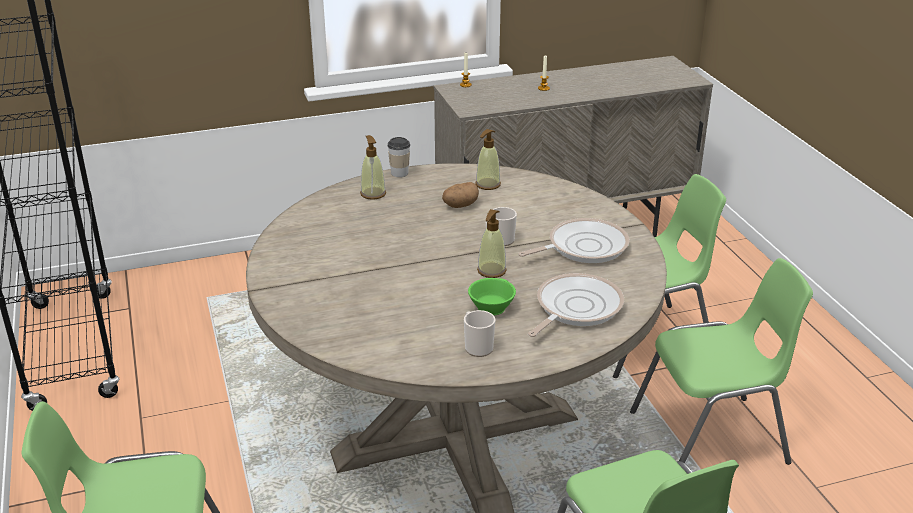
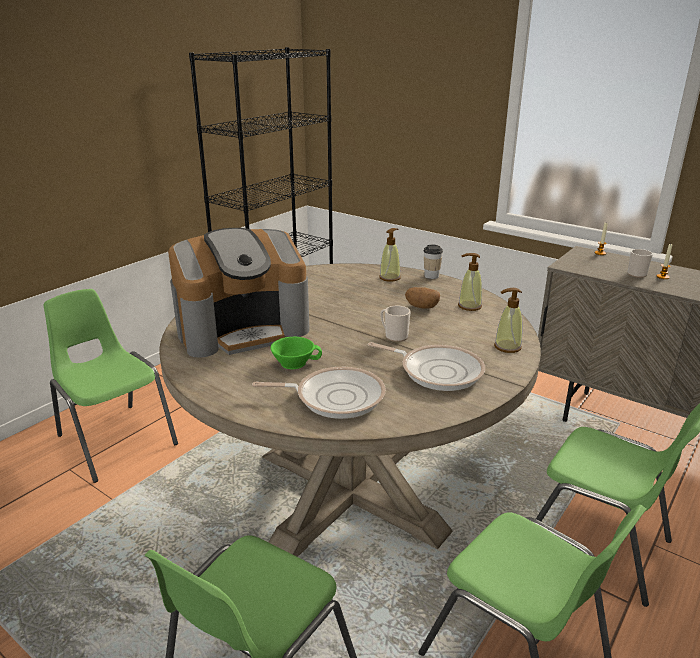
camera: 55 degrees right, 5 degrees down
mug [464,310,495,357] -> mug moved to [627,249,653,278]
soap dispenser [477,209,507,278] -> soap dispenser moved to [494,288,523,353]
none -> coffee machine [168,228,310,358]

